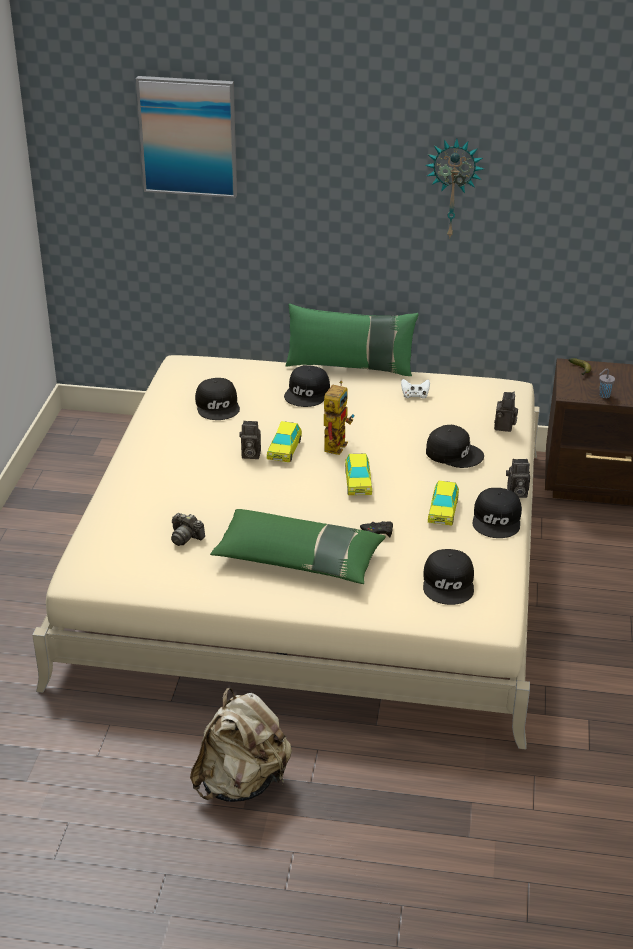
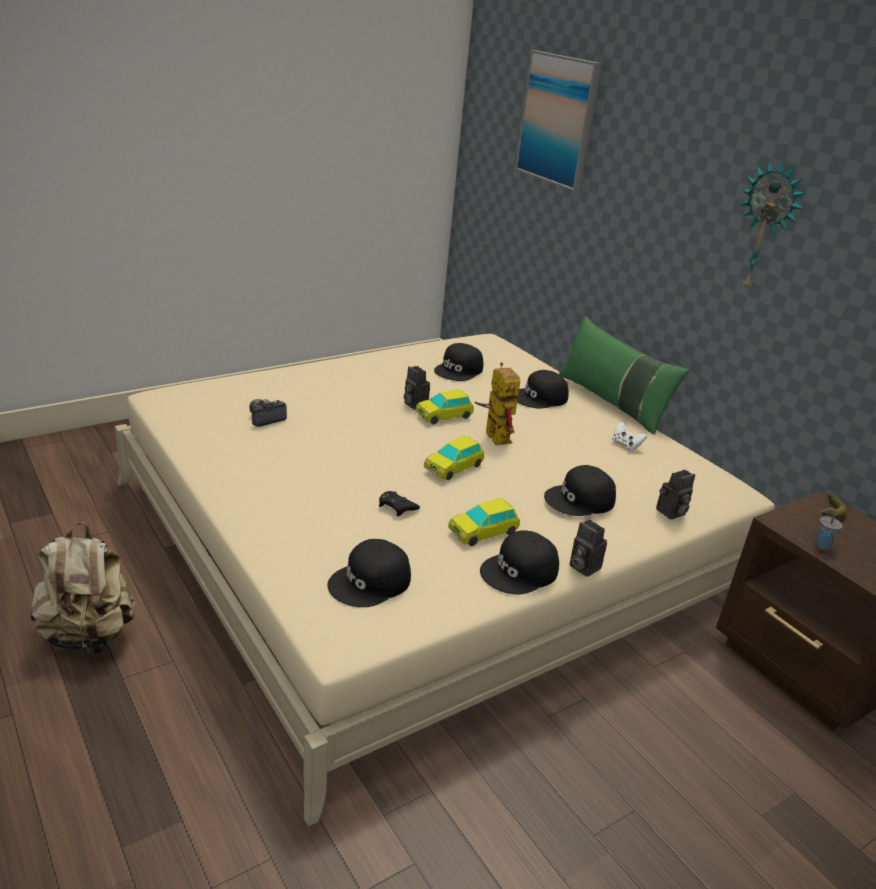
camera: 45 degrees right, 5 degrees down
camera [171,513,205,546] -> camera turned 60 degrees clockwise [249,399,287,427]
green pillow [210,509,386,584] -> none
toy robot [324,381,354,455] -> toy robot turned 90 degrees counterclockwise [474,362,520,445]
black cap [426,425,484,468] -> black cap turned 90 degrees clockwise [544,465,616,516]

